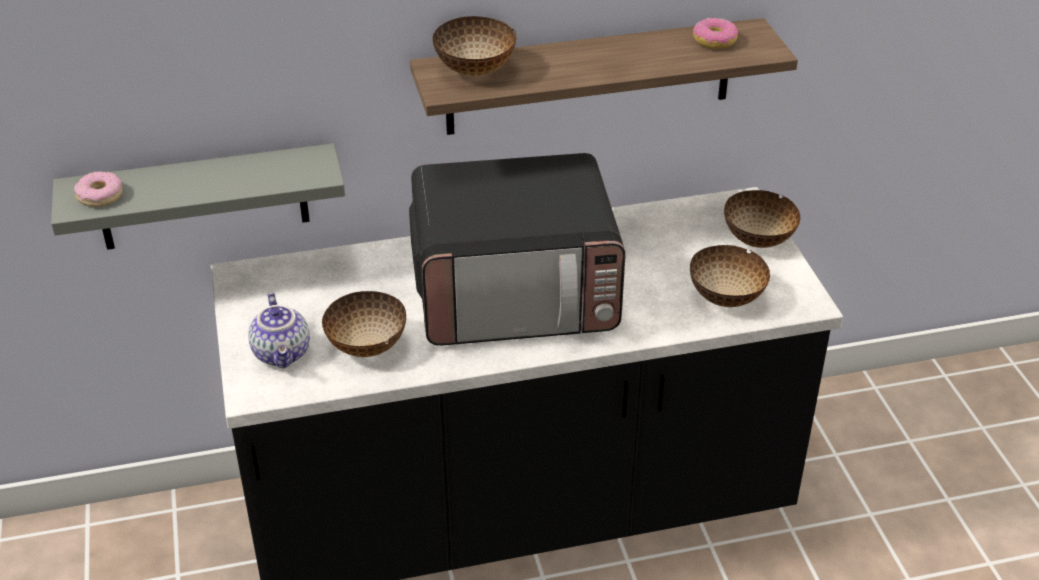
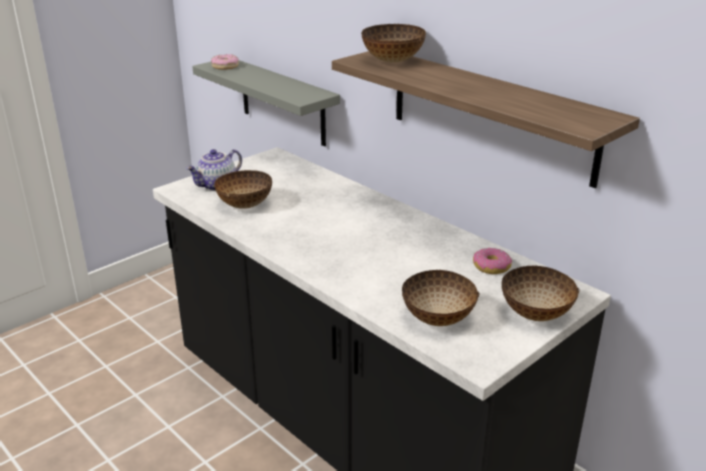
camera: 60 degrees right, 10 degrees down
microwave [409,153,626,346] -> none
donut [693,18,738,49] -> donut moved to [473,248,512,274]

